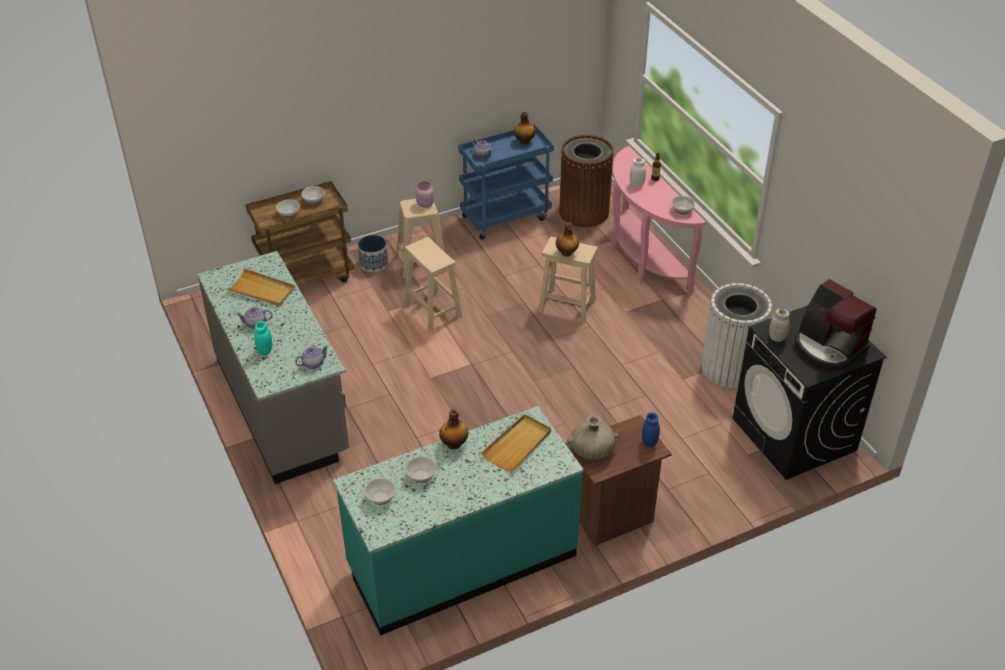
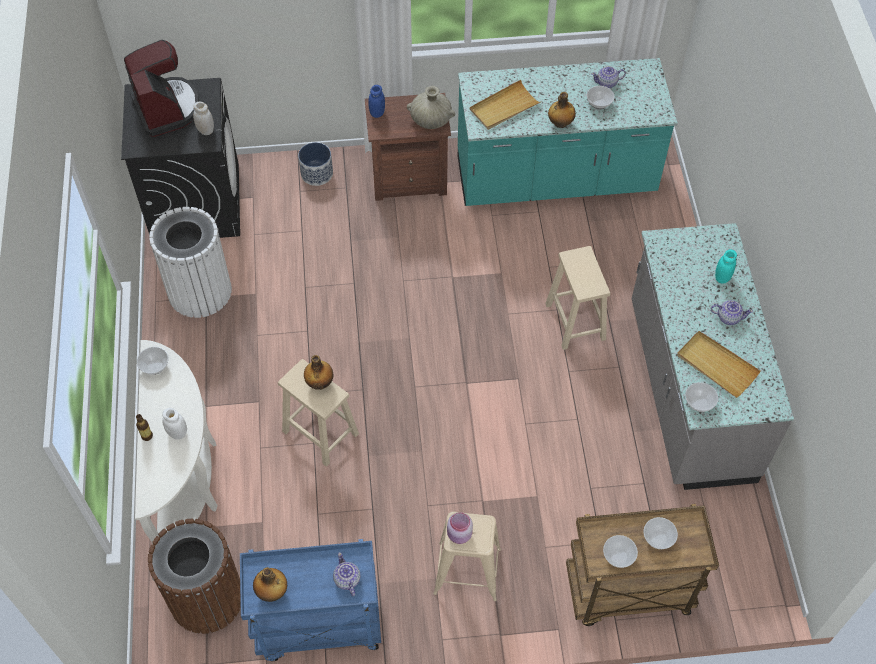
camera: 160 degrees left, 15 degrees up
teapot [295,345,329,369] -> teapot moved to [591,66,626,88]
planter [358,235,388,272] -> planter moved to [298,142,333,186]
bowl [365,478,396,505] -> bowl moved to [685,382,718,412]
beige stool [404,237,462,331] -> beige stool moved to [545,246,610,350]
pink console table [610,146,706,294] -> white console table [135,340,218,544]

